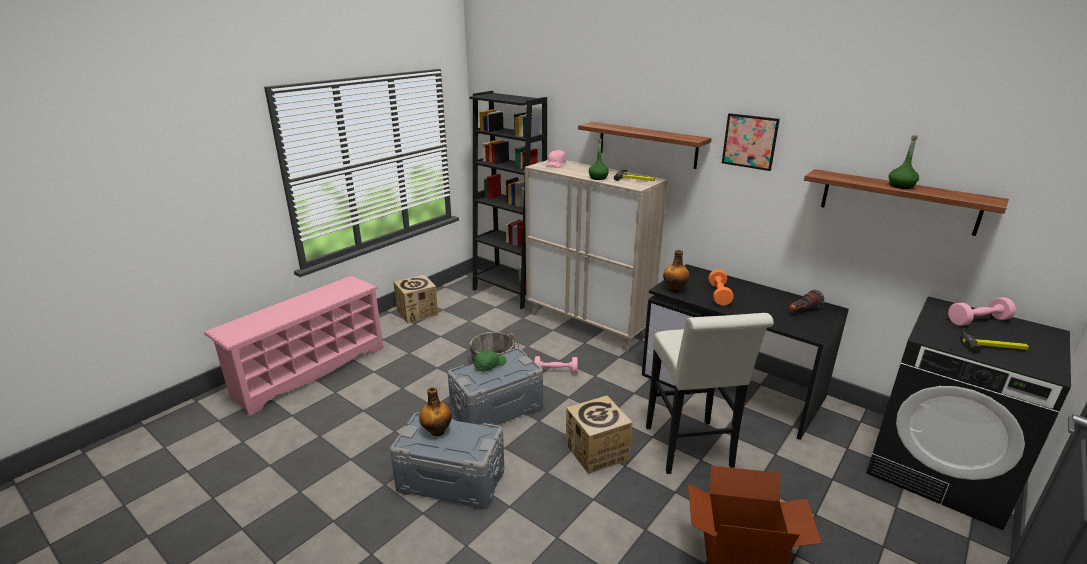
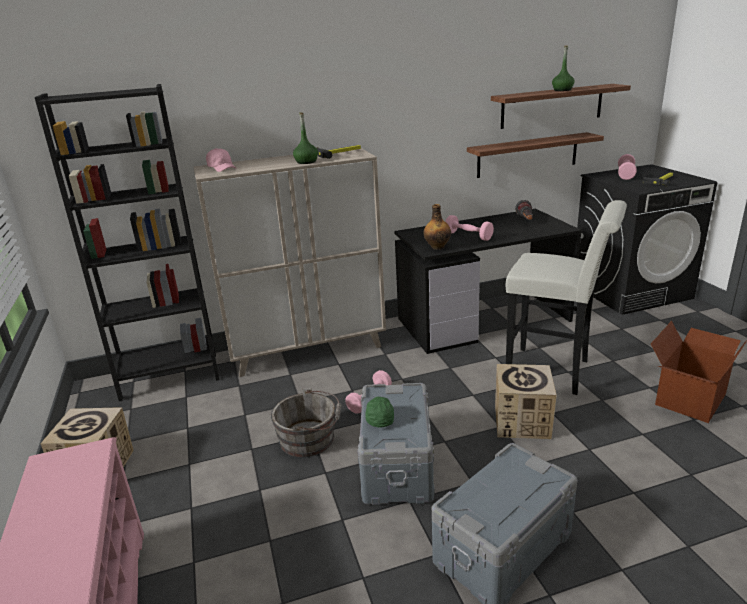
camera: 55 degrees left, 0 degrees up
bottle [419,387,452,436] -> none
shelf [578,122,712,169] -> shelf moved to [467,132,604,178]
orange dumbbell [708,269,734,306] -> pink dumbbell [445,215,494,241]
picture [722,113,780,171] -> none

